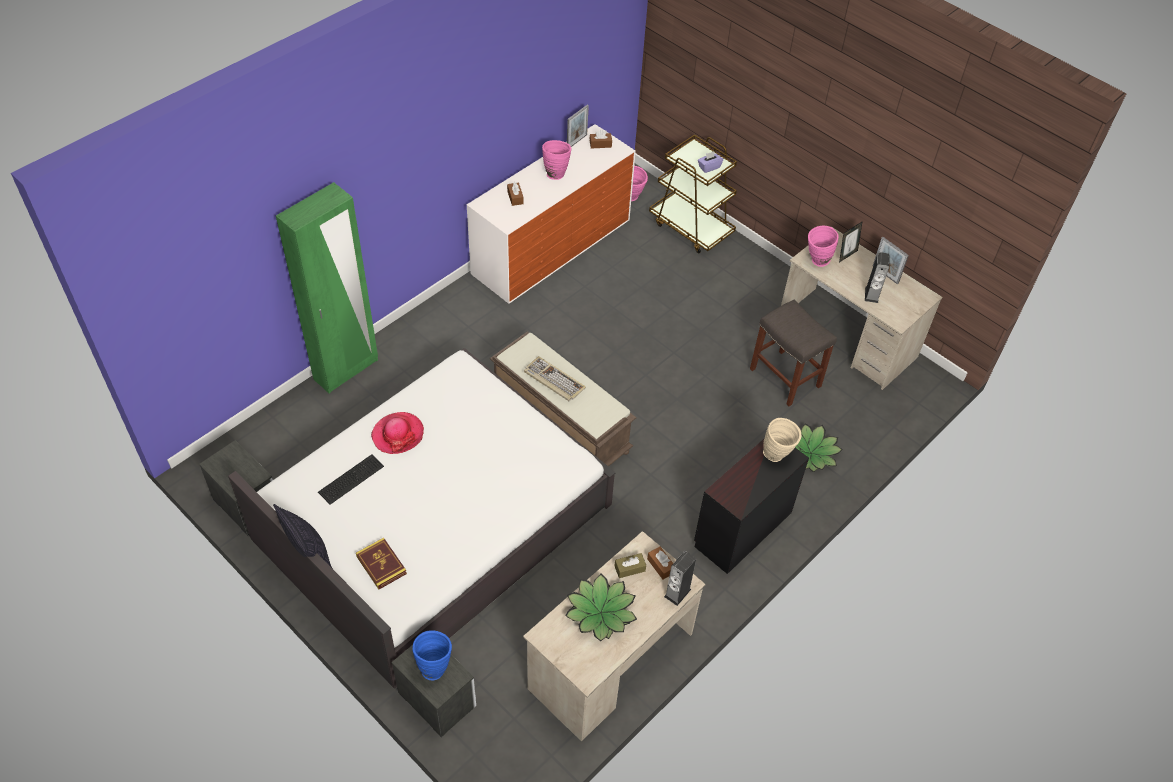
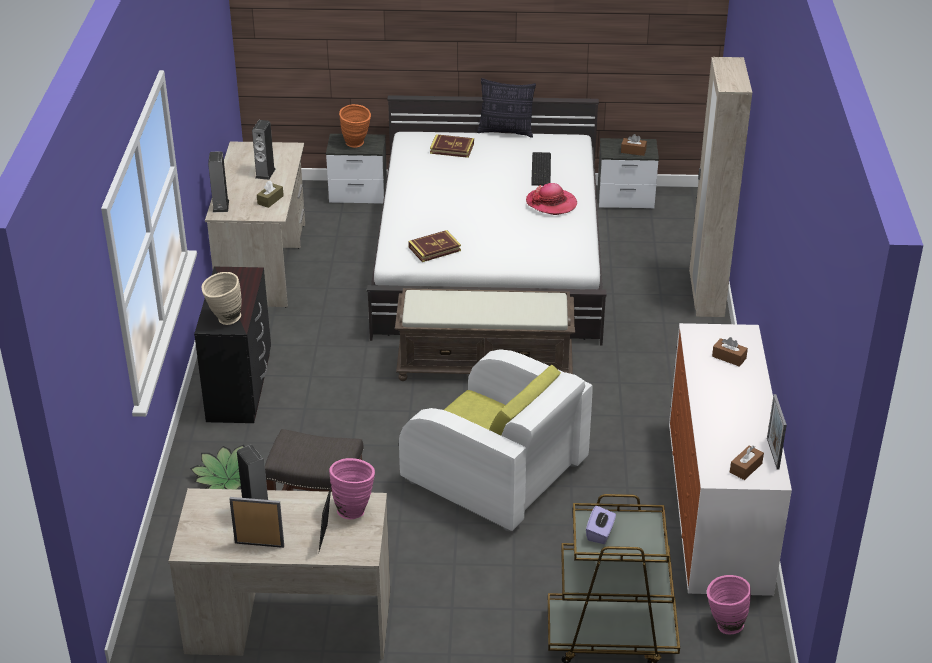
camera: 140 degrees right, 15 degrees down
green wardrobe [276,182,378,393] -> beige wardrobe [689,57,752,317]
blue vase [412,630,452,680] -> orange vase [339,104,371,148]
keyboard [524,356,586,401] -> none
pink vase [542,140,571,180] -> none
potted plant [565,574,637,642] -> speaker [252,120,275,180]
brown tissue box [647,547,673,579] -> brown tissue box moved to [621,134,647,156]
none -> white armchair [399,349,593,531]
none -> book [408,230,461,262]

